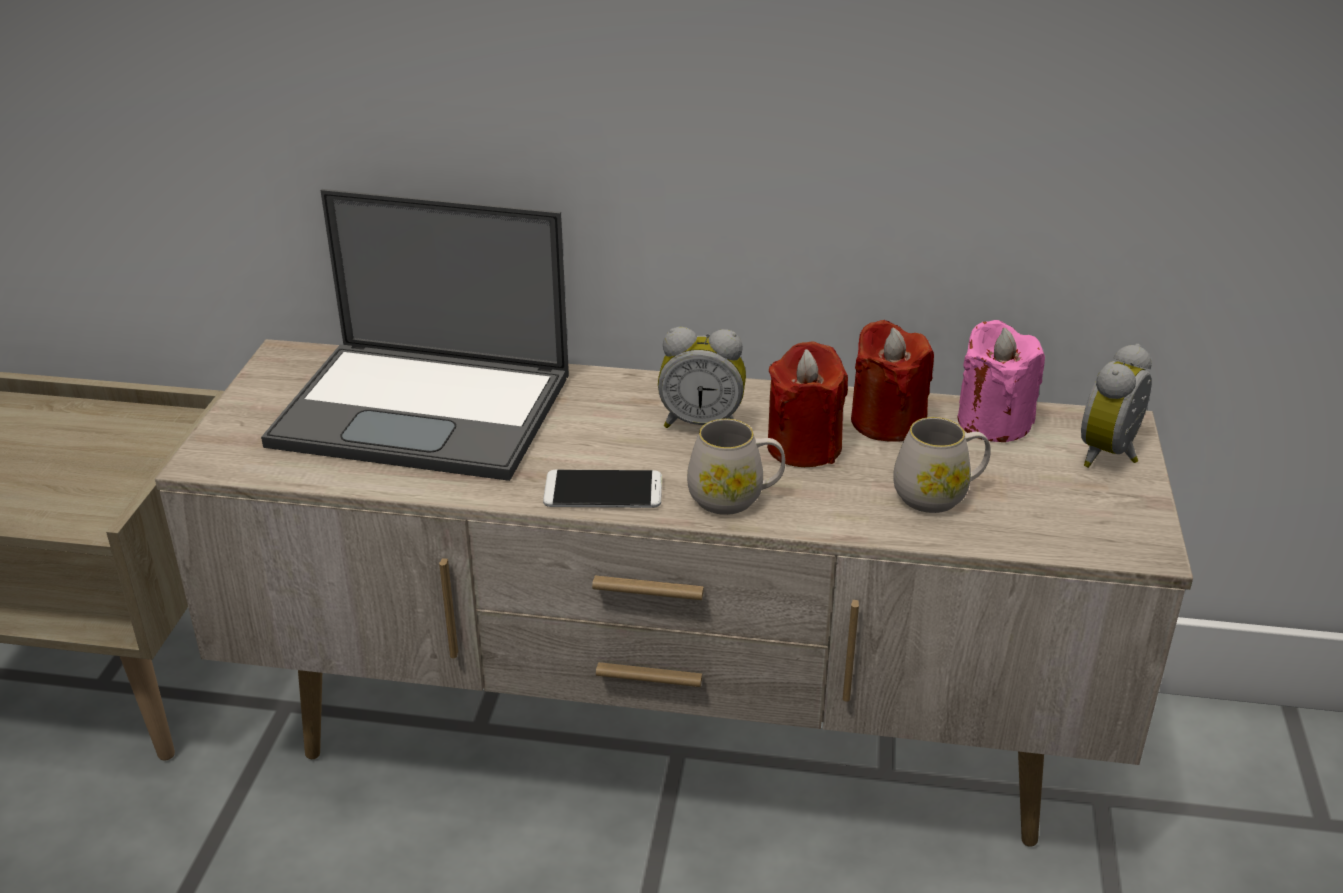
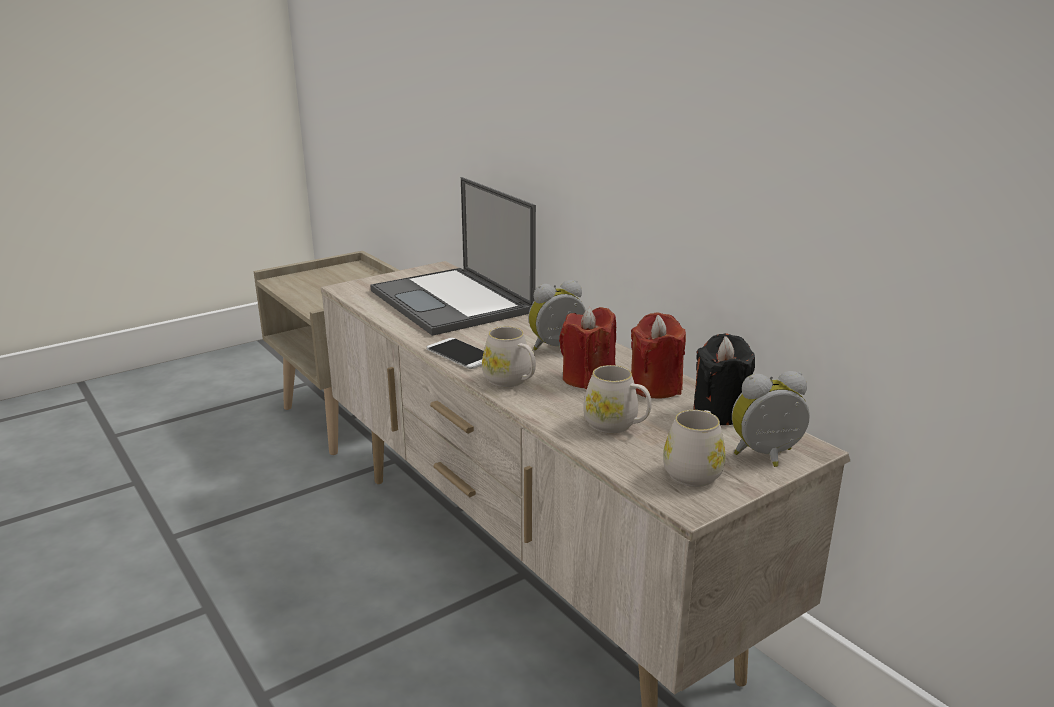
camera: 45 degrees right, 10 degrees down
alarm clock [658,327,746,428] -> alarm clock turned 105 degrees clockwise [528,280,586,351]
pink candle [958,320,1045,442] -> black candle [693,333,755,425]
none -> white mug [663,410,725,487]

